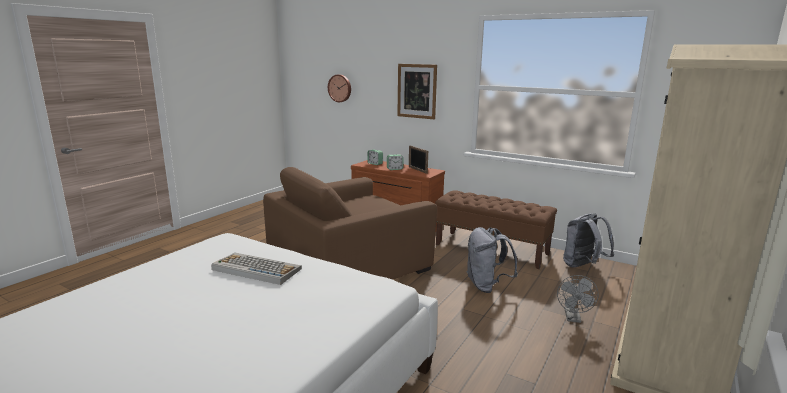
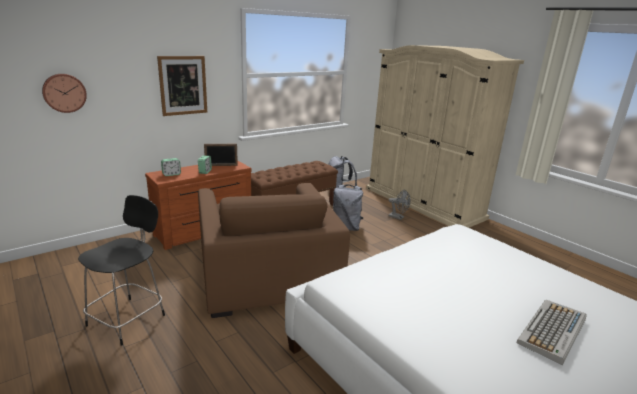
camera: 70 degrees left, 5 degrees up
keyboard [211,253,302,285] -> keyboard moved to [517,300,587,365]
none -> black chair [78,195,165,346]

